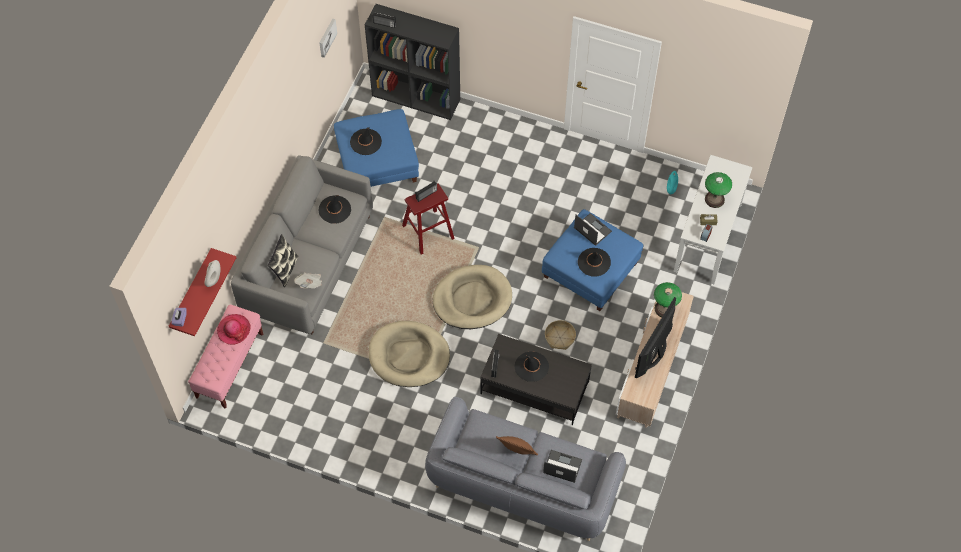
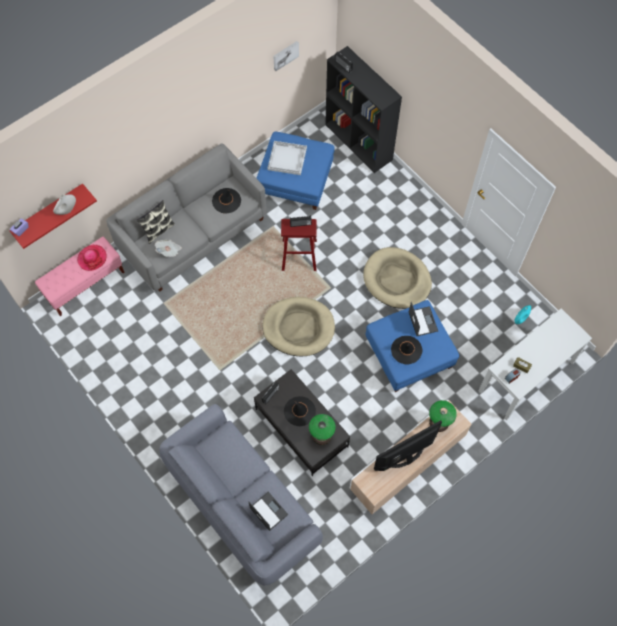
camera: 30 degrees right, 5 degrees up
black hat [350,127,382,155] -> white tray [267,141,307,175]
beige dog bed [369,321,450,387] -> beige dog bed moved to [363,247,432,309]
brown pillow [496,436,538,455] -> none
basket [545,320,576,350] -> none
table lamp [705,172,732,208] -> table lamp moved to [309,414,336,445]

